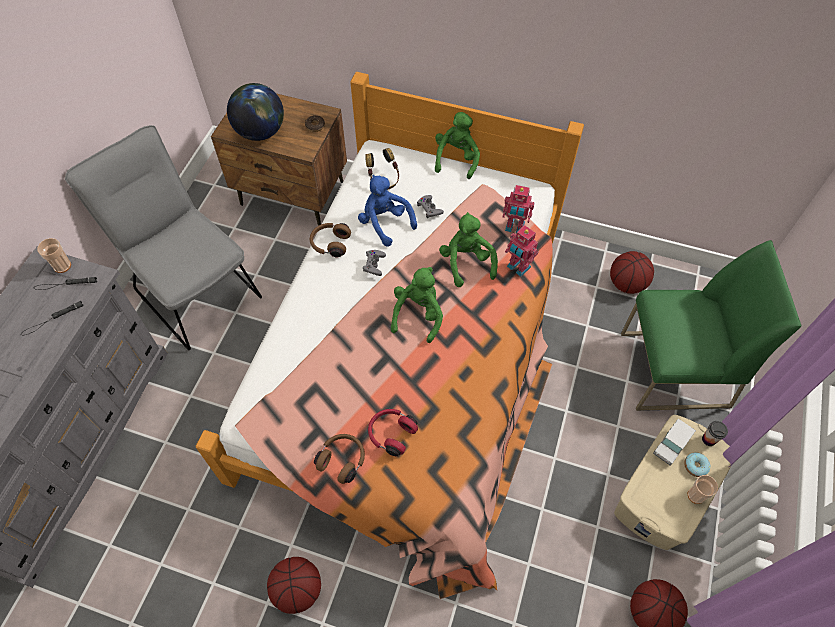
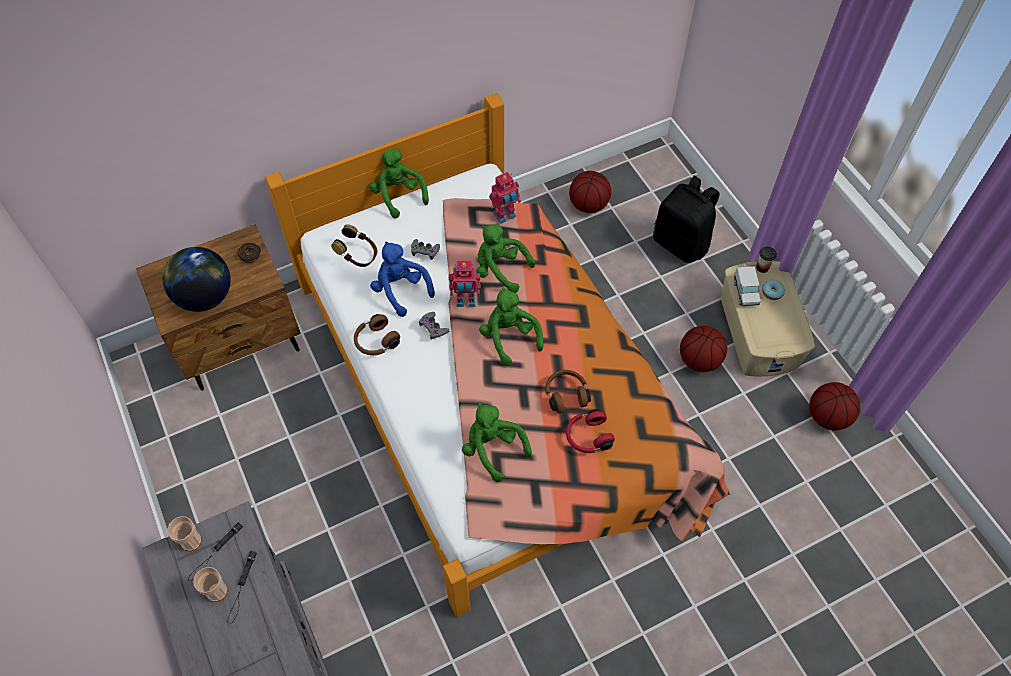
camera: 45 degrees left, 0 degrees up
grey chair [65,125,262,350] -> none
basketball [267,557,321,614] -> basketball moved to [680,326,727,372]
brown headphones [314,434,365,484] -> brown headphones moved to [545,370,591,413]
blue plush toy [358,175,417,247] -> blue plush toy turned 45 degrees clockwise [370,241,435,317]
toy robot [505,225,538,277] -> toy robot moved to [449,260,481,307]
green chair [621,240,802,411] -> black backpack [653,176,720,263]
cup [688,475,718,504] -> cup moved to [193,567,227,602]
none -> green plush toy [462,402,532,482]

